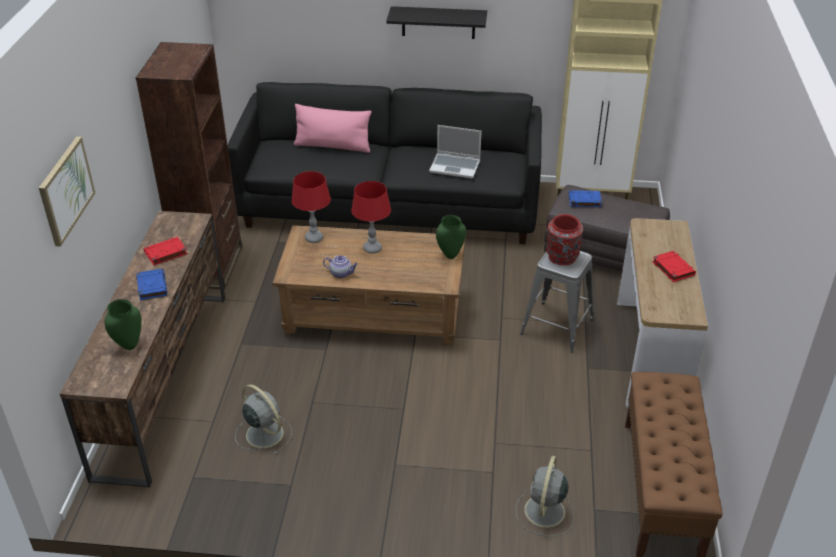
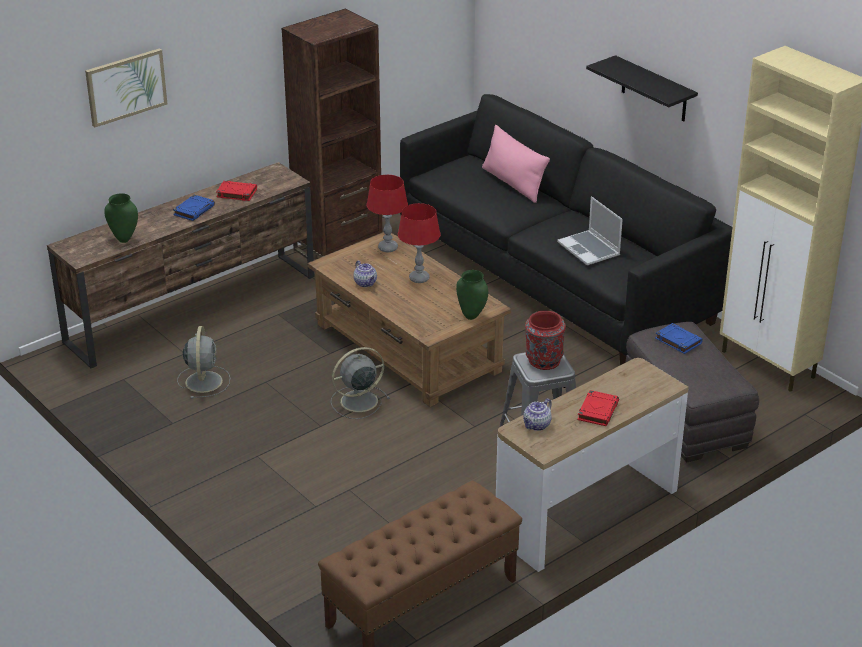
camera: 45 degrees right, 5 degrees down
grey fan [516,456,574,537] -> grey fan moved to [331,347,390,419]
none -> teapot [523,399,552,431]

